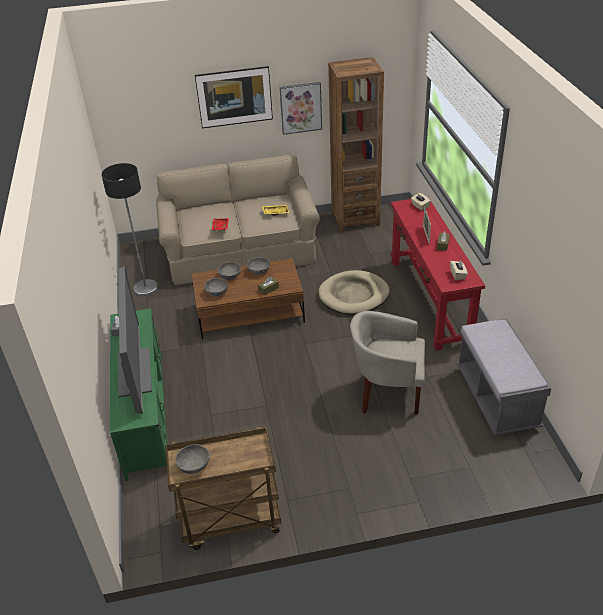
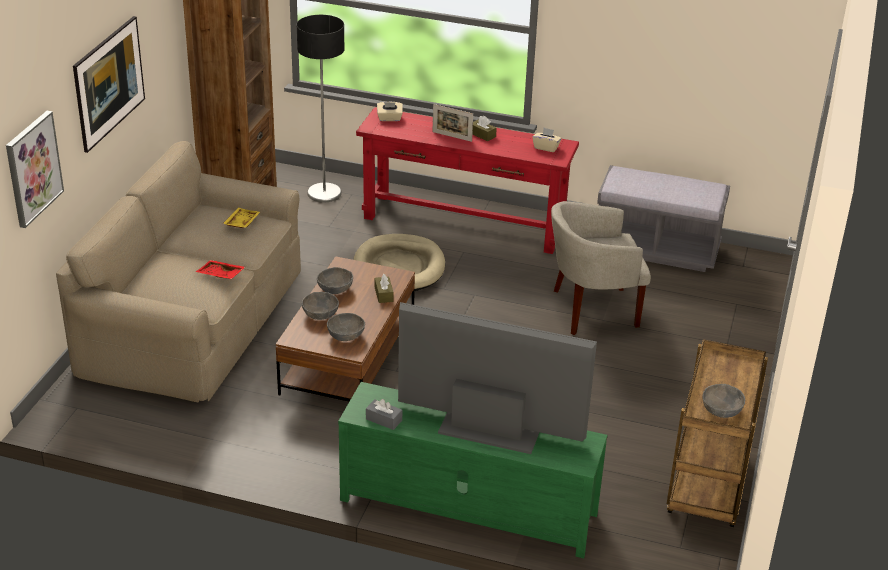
camera: 65 degrees left, 5 degrees down
floor lamp [101,163,158,296] -> floor lamp moved to [297,15,344,202]
picture [280,82,322,135] -> picture moved to [6,111,64,228]
beige armchair [350,311,425,415] -> beige armchair turned 45 degrees clockwise [551,201,651,335]

